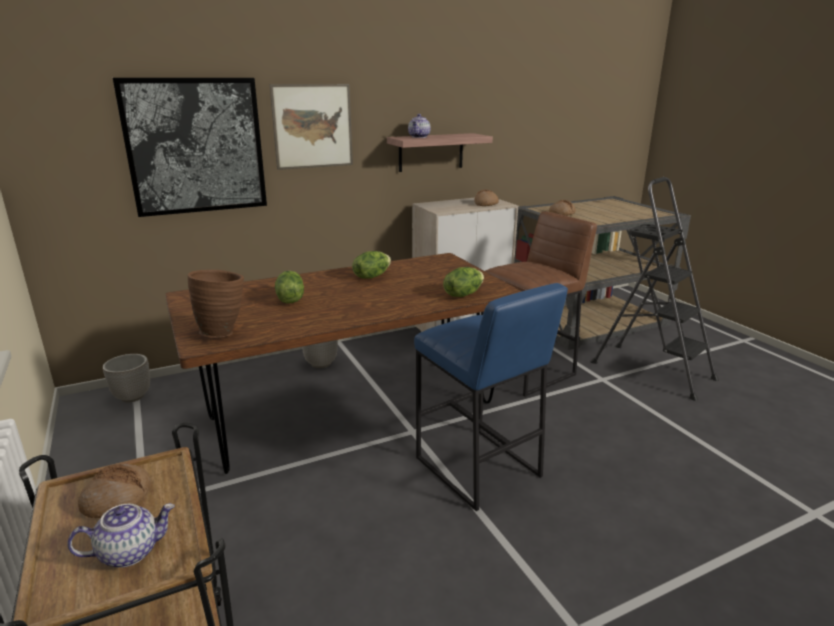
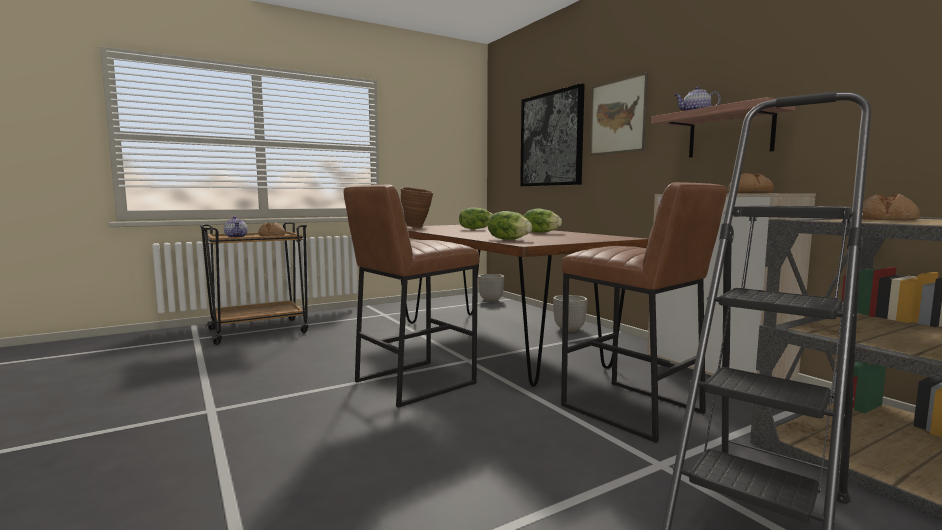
camera: 85 degrees right, 15 degrees down
blue stool [414,283,568,511] -> brown stool [344,185,479,408]

